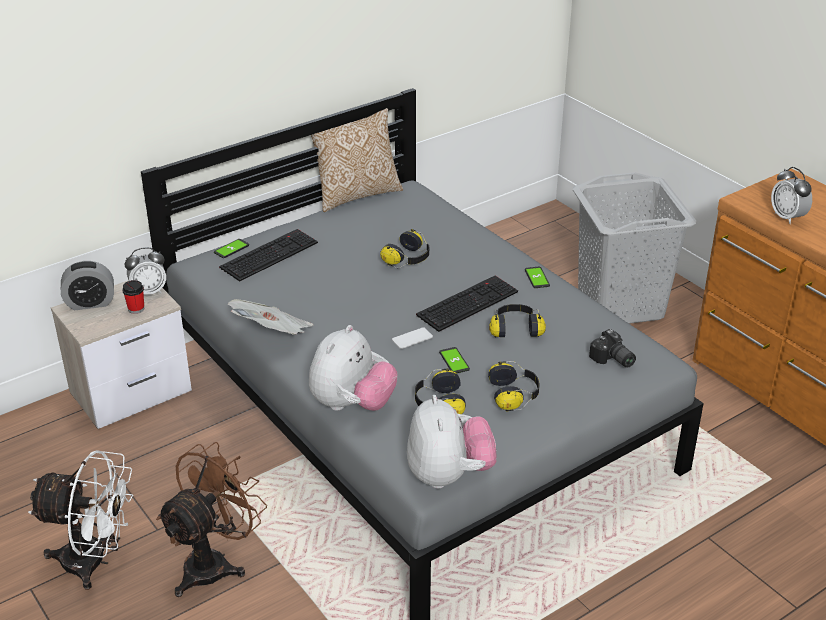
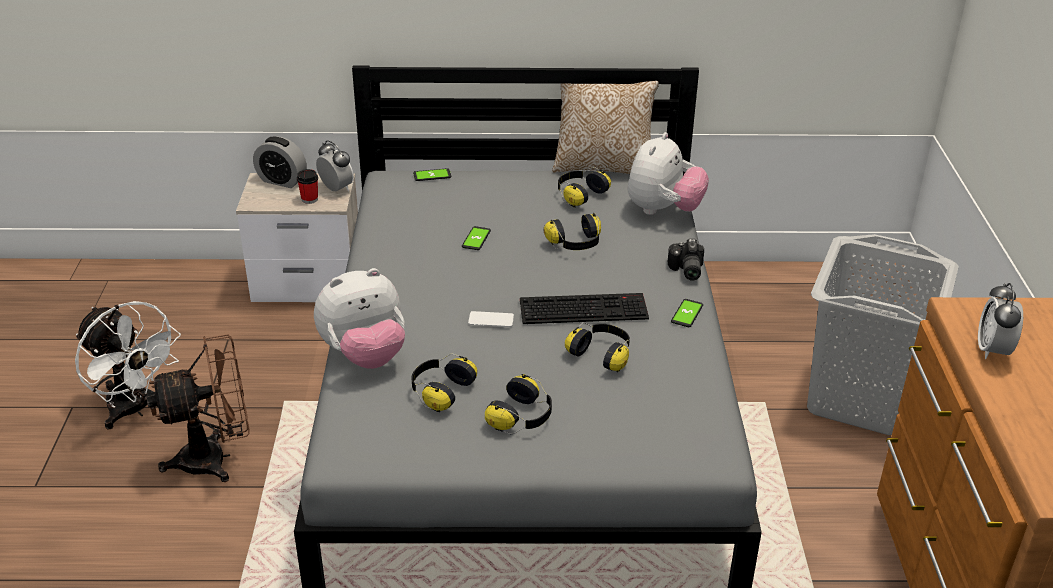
camera: 35 degrees right, 0 degrees up
alarm clock [125,247,166,295] -> alarm clock turned 150 degrees counterclockwise [316,140,354,191]
keyboard [219,229,318,282] -> none
newspaper [228,299,313,335] -> none
plush toy [407,395,497,488] -> plush toy moved to [628,132,709,215]
phone [439,347,470,373] -> phone moved to [462,226,491,250]
camera [589,329,636,368] -> camera moved to [668,239,704,281]
none -> headphones [558,167,611,208]

